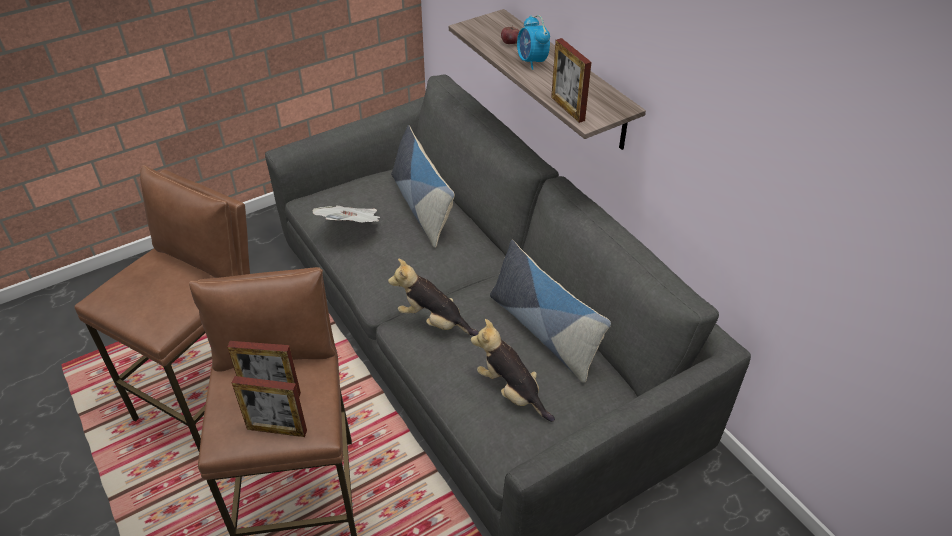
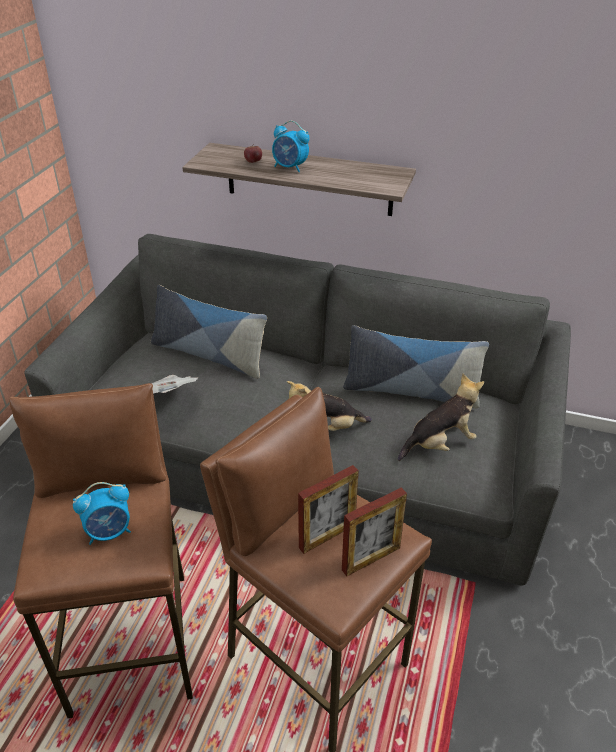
camera: 40 degrees left, 5 degrees down
plush toy [471,319,555,422] -> plush toy turned 150 degrees clockwise [398,374,484,461]
picture frame [551,38,592,123] -> none
none -> alarm clock [73,482,131,545]

